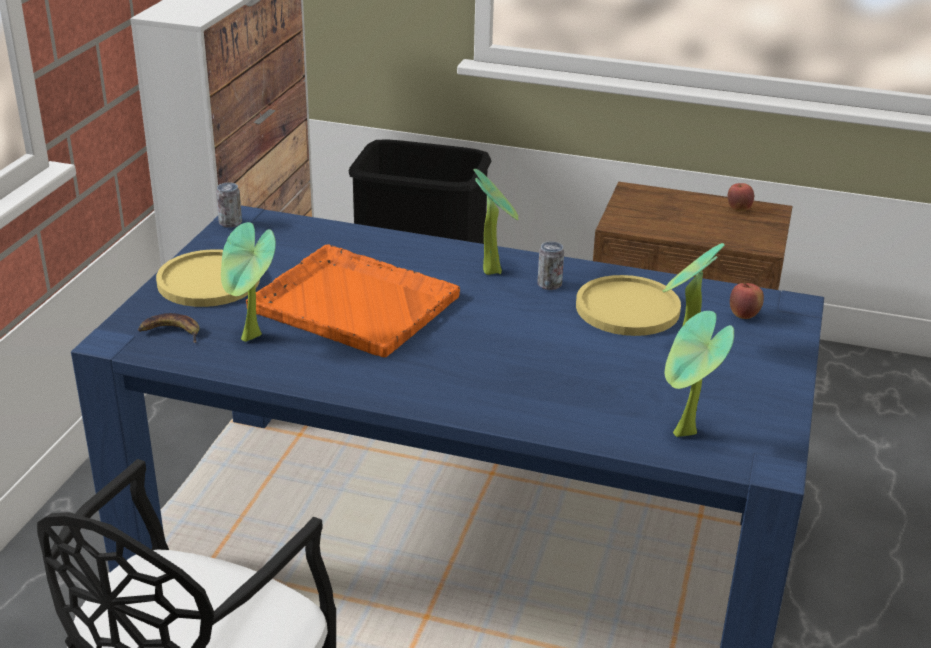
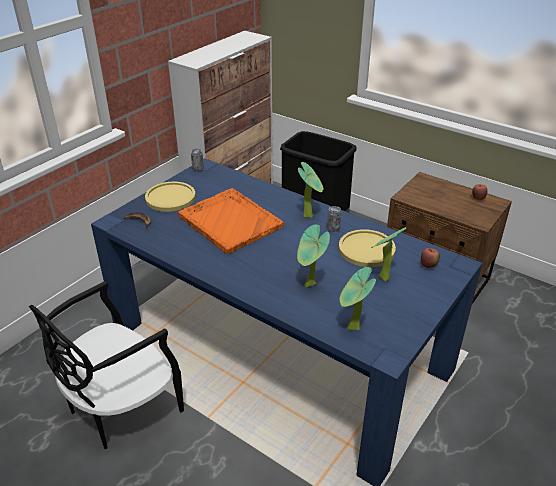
camera: 20 degrees right, 5 degrees up
potted plant [221,222,276,342] -> potted plant moved to [297,225,330,287]

